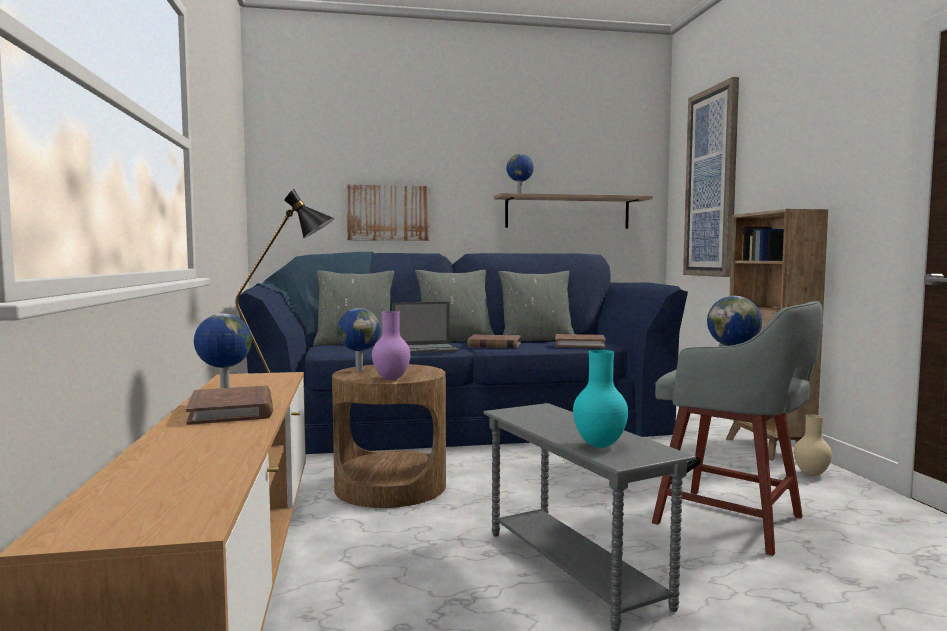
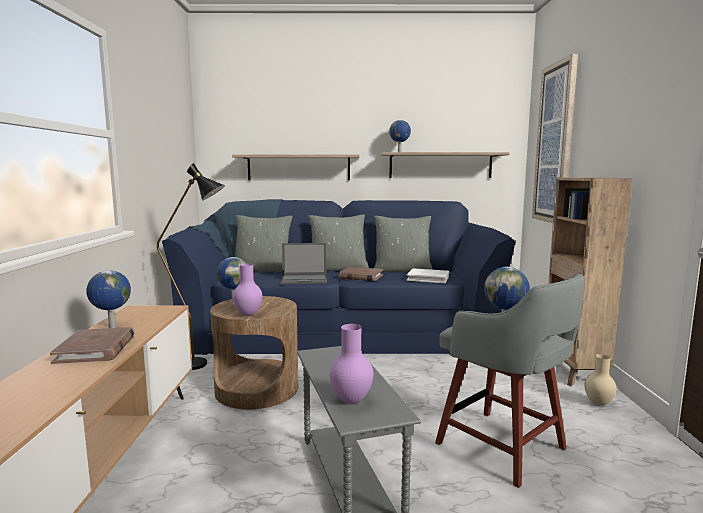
camera: 10 degrees right, 5 degrees up
picture [347,185,430,241] -> shelf [232,155,360,180]
brown book [555,334,606,348] -> white book [406,268,449,283]
turquoise vase [573,350,628,448] -> purple vase [329,324,373,404]

